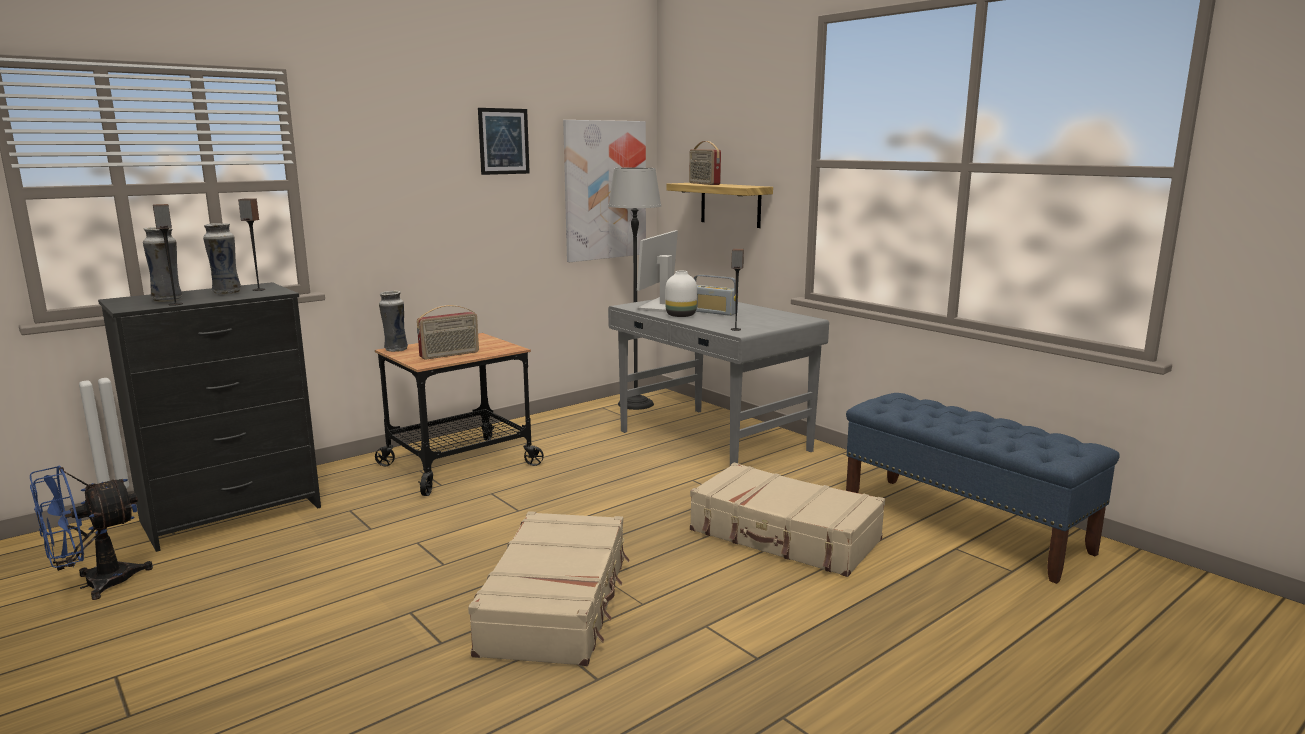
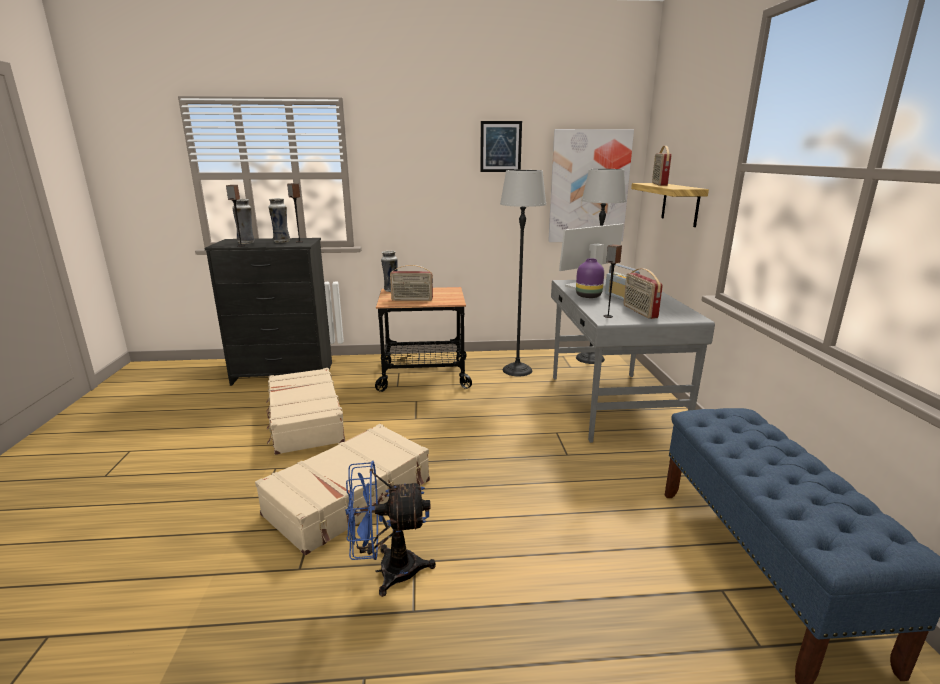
camera: 35 degrees right, 5 degrees up
blue fan [30,465,153,600] -> blue fan moved to [345,461,436,597]
white vase [665,271,697,317] -> purple vase [576,258,604,298]
beige suitcase [690,462,885,577] -> beige suitcase moved to [266,368,345,455]
none -> floor lamp [500,170,546,376]
none -> radio [623,268,663,319]

